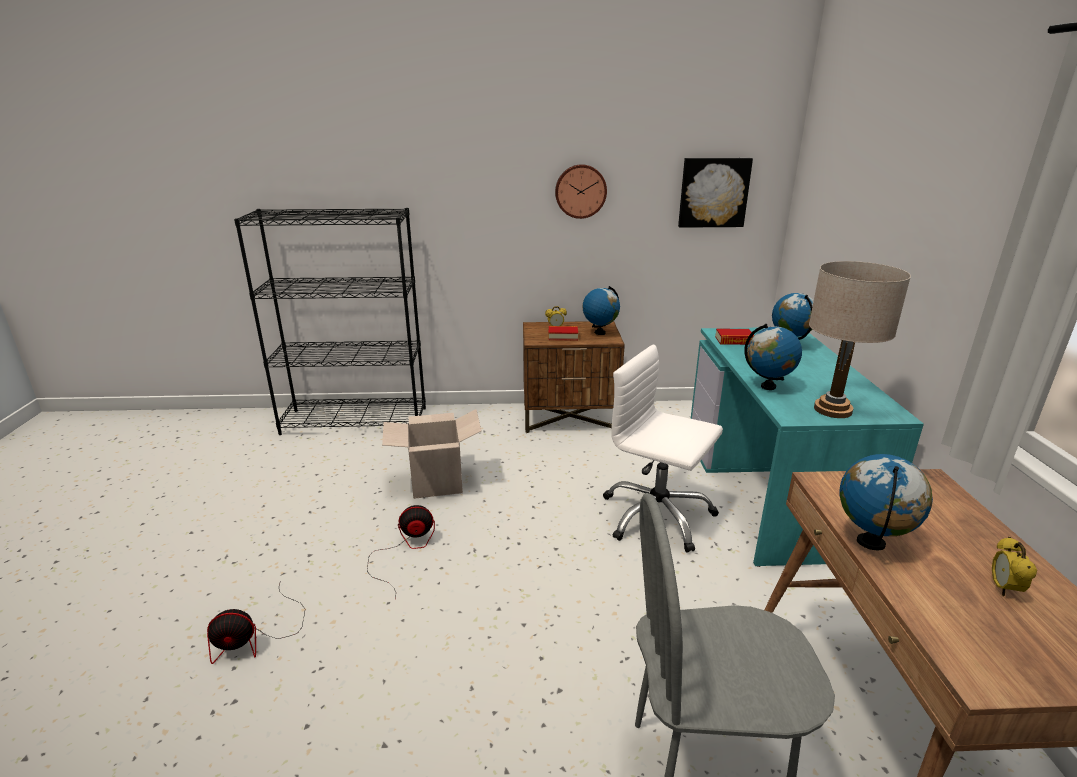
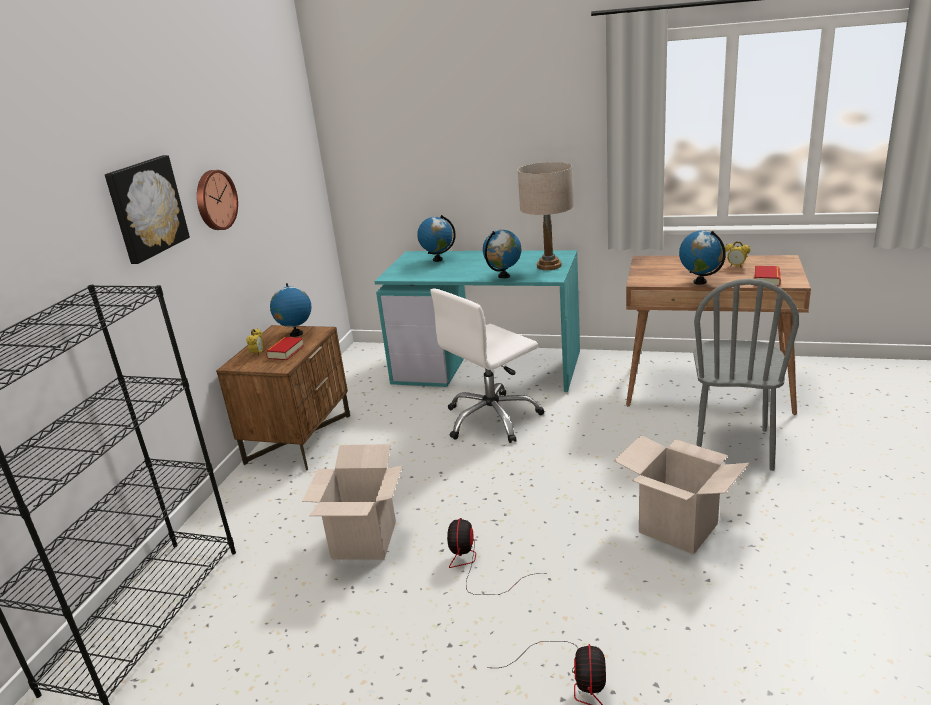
camera: 70 degrees left, 0 degrees up
picture [678,158,753,228] -> picture moved to [105,155,190,264]
book [715,328,754,345] -> book moved to [754,266,781,286]
none -> cardboard box [614,435,749,554]

